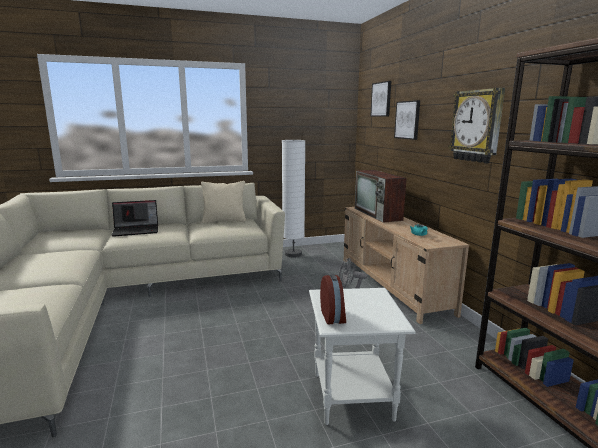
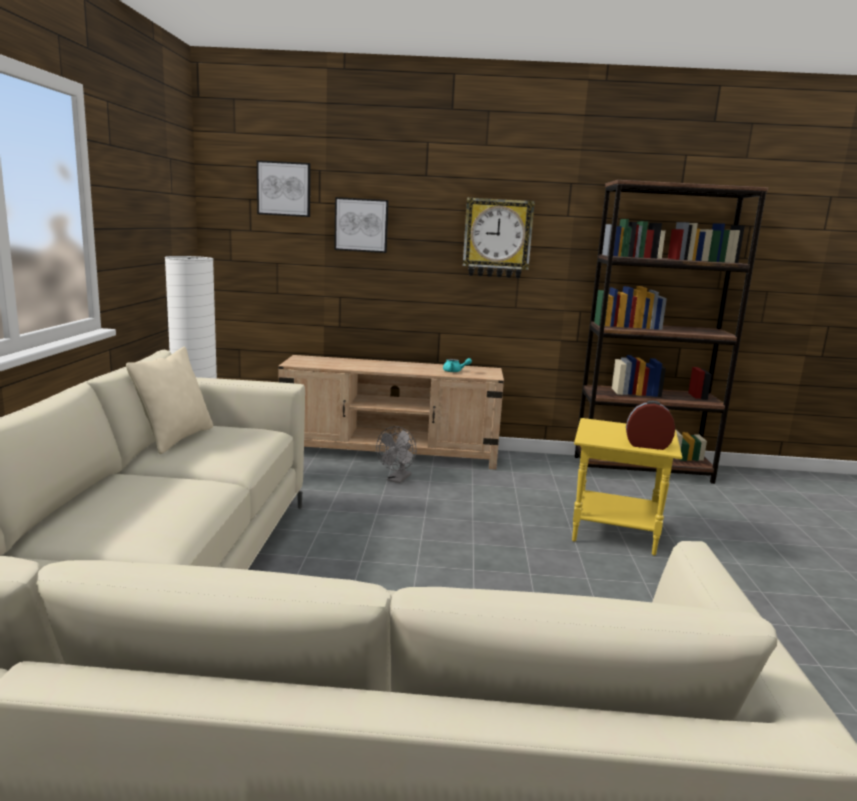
camera: 70 degrees left, 0 degrees up
laptop [112,200,158,237] -> none
white side table [309,288,416,425] -> yellow side table [572,418,682,555]
television [355,170,407,223] -> none

